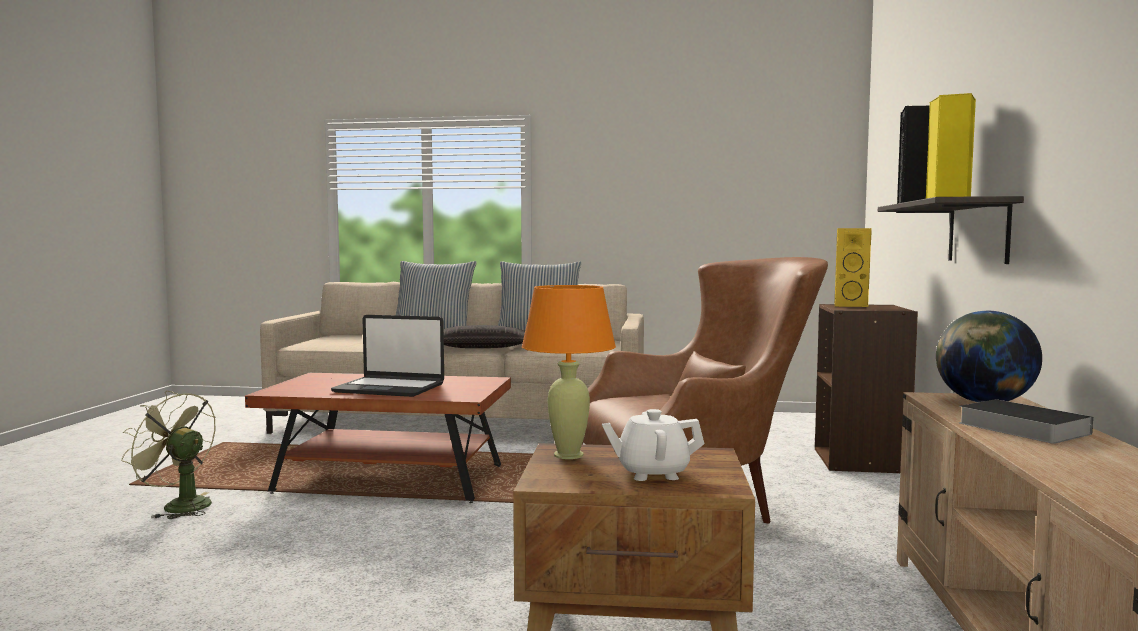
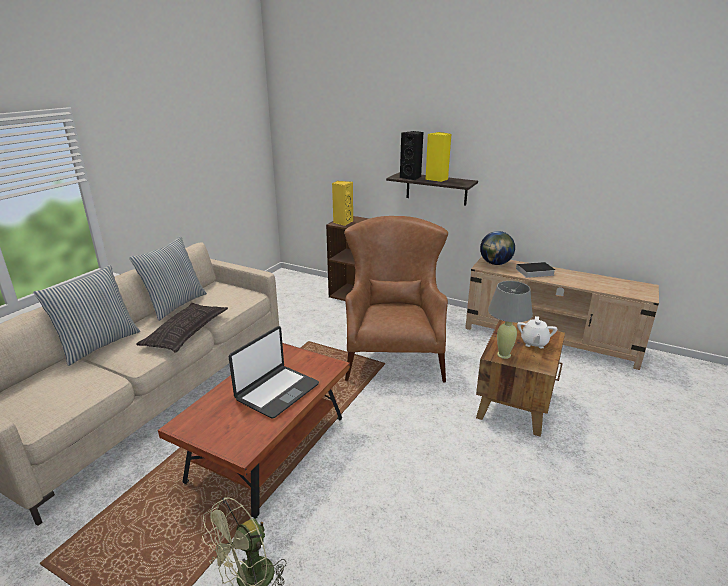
camera: 70 degrees left, 20 degrees up
orange table lamp [522,285,616,459] -> grey table lamp [488,281,533,359]

